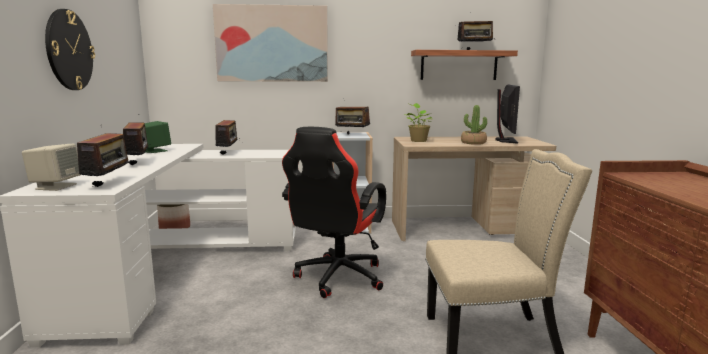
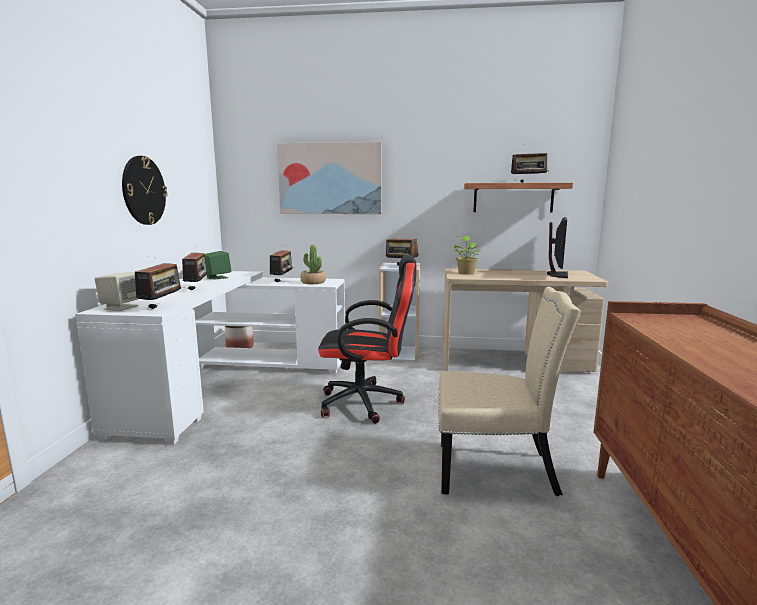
camera: 10 degrees right, 0 degrees up
black office chair [282,127,386,298] -> black office chair turned 120 degrees counterclockwise [318,255,417,424]
potted plant [461,105,487,145] -> potted plant moved to [300,245,326,284]

